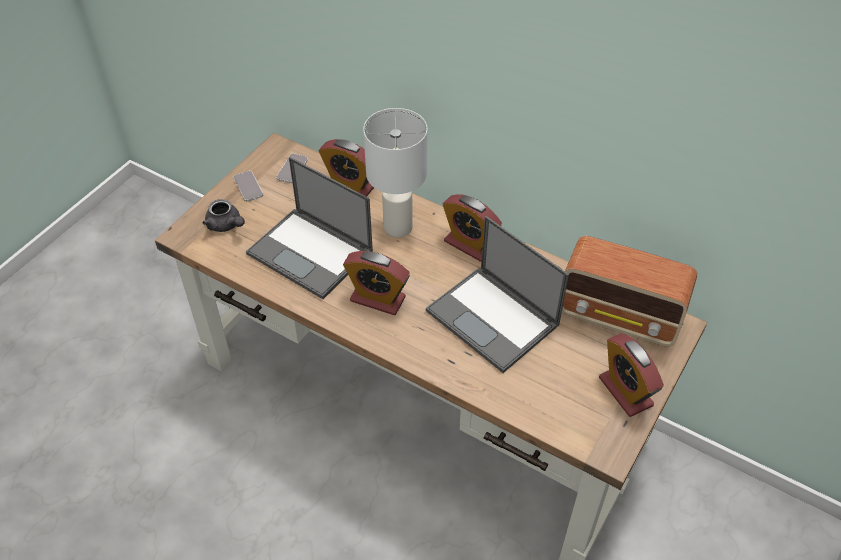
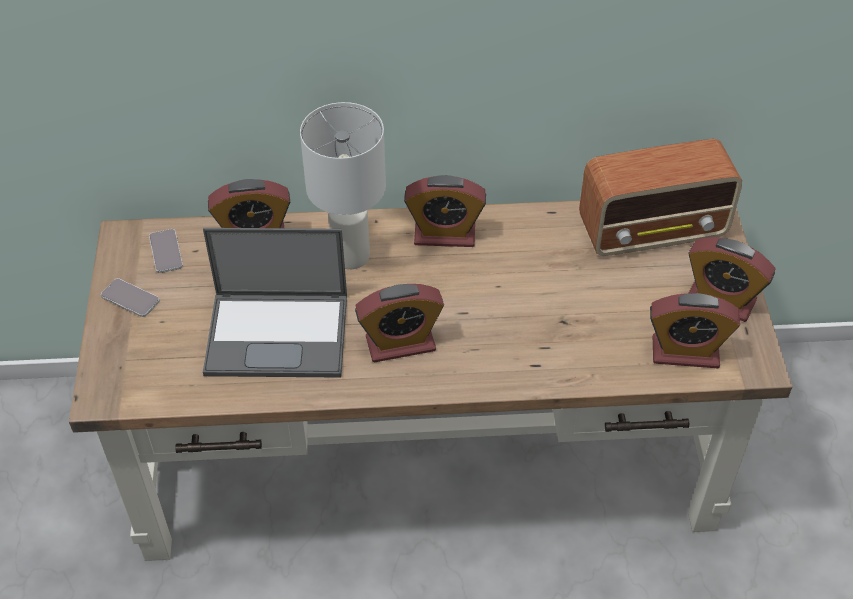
camera: 35 degrees left, 0 degrees up
grey teapot [202,199,245,232] -> none
laptop [426,216,569,373] -> none
none -> alarm clock [650,293,740,368]

